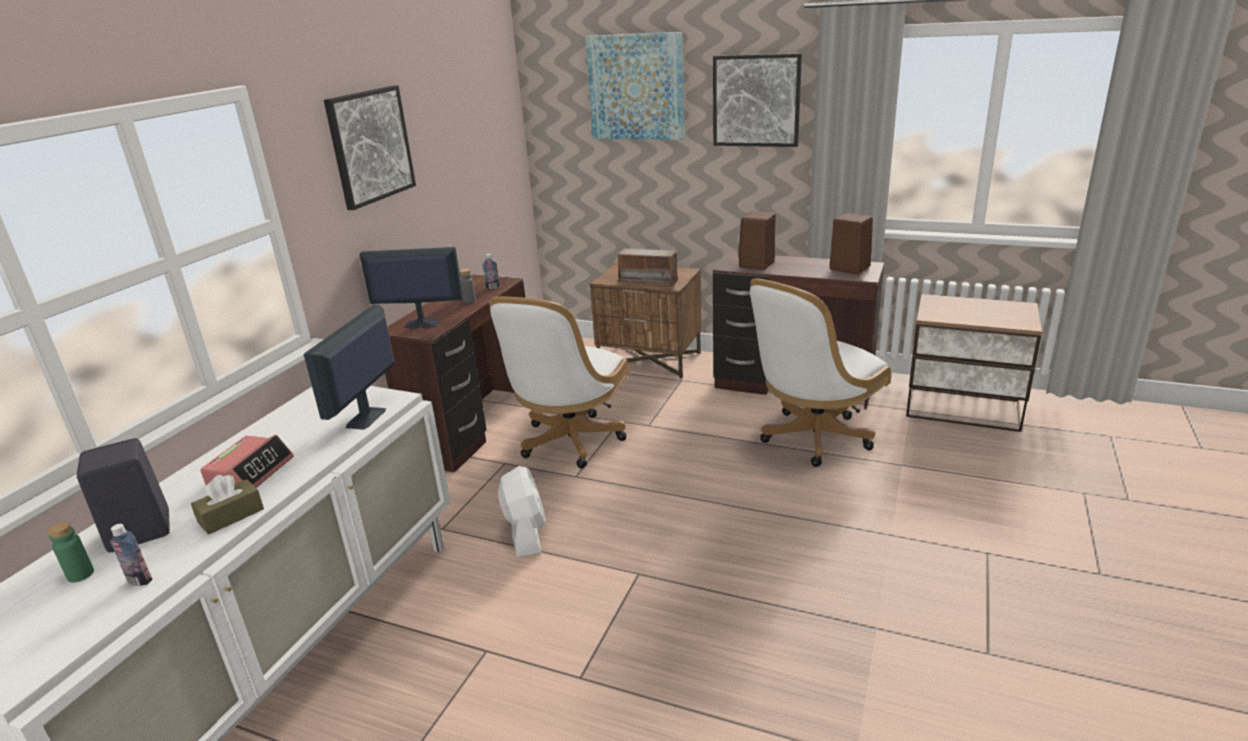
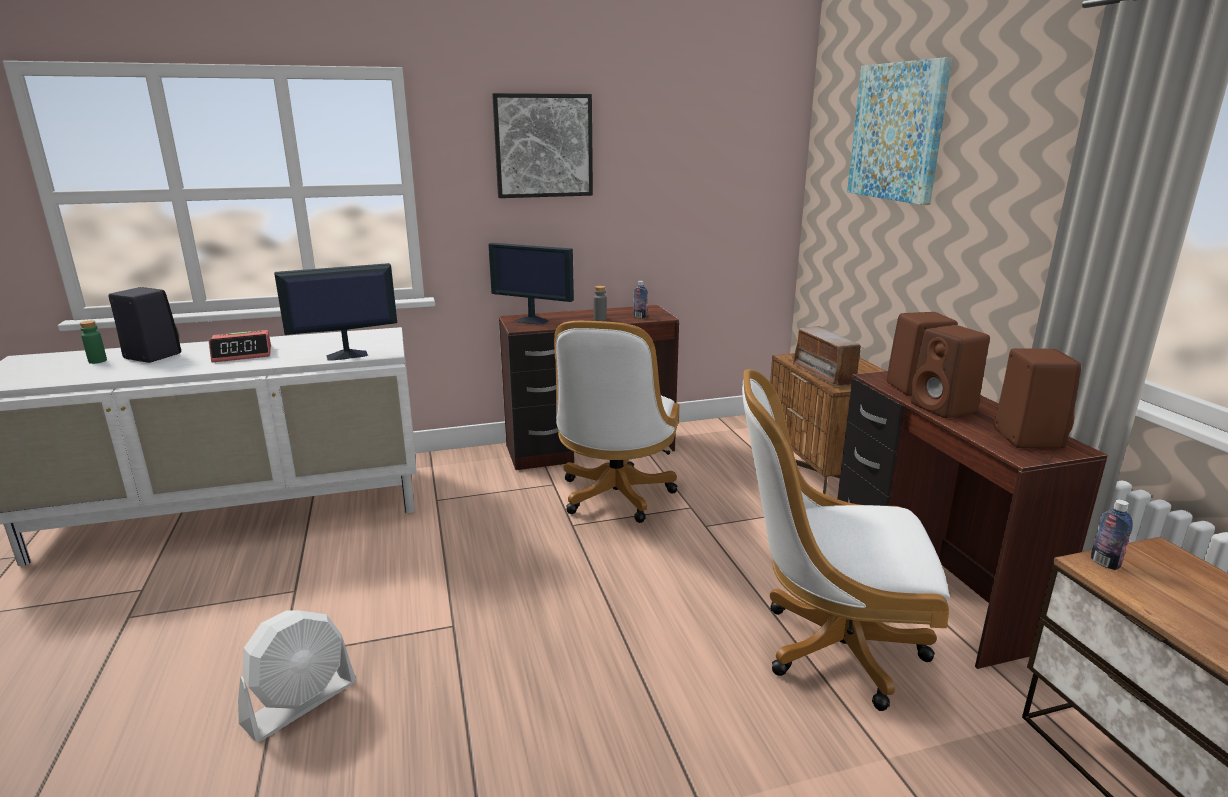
camera: 50 degrees right, 5 degrees down
bottle [110,524,153,586] -> bottle moved to [1091,500,1133,570]
brown tissue box [191,475,264,535] -> none
monitor [360,247,463,328] -> monitor turned 150 degrees clockwise [488,243,574,325]
white office chair [489,296,629,469] -> white office chair turned 60 degrees counterclockwise [554,321,680,523]
white fan [498,466,546,557] -> white fan moved to [238,610,356,742]
picture [713,53,802,147] -> none
none -> brown speaker [911,325,990,418]

